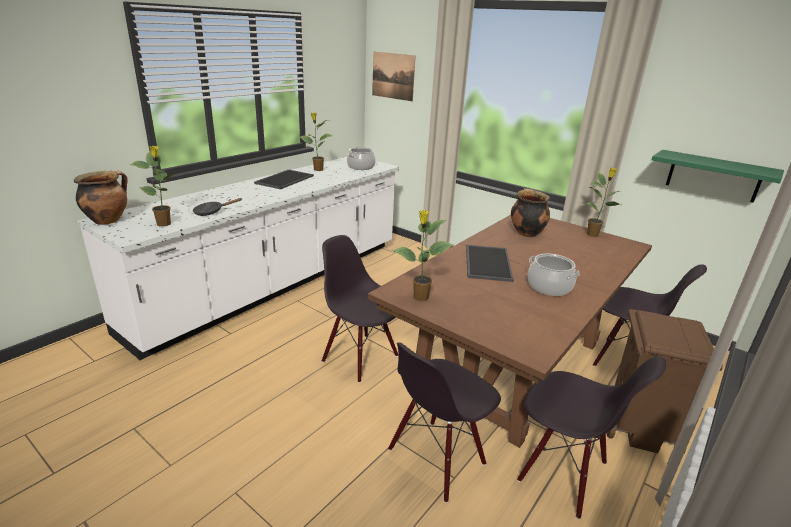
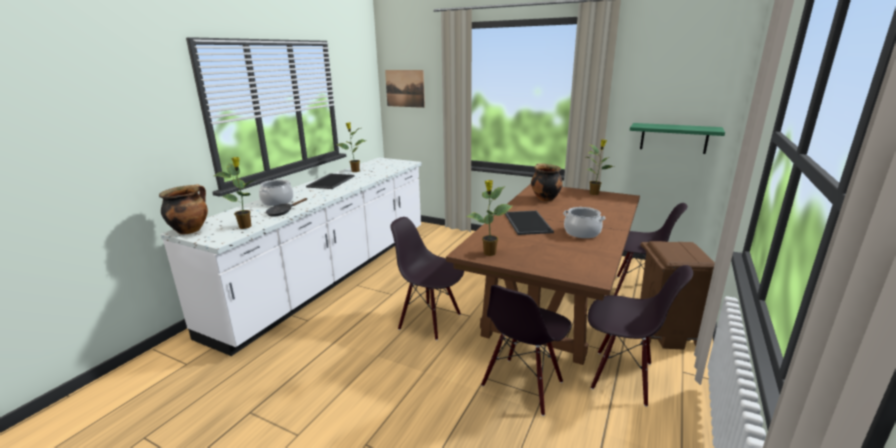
camera: 10 degrees left, 5 degrees down
cooking pot [347,147,376,170] -> cooking pot moved to [259,179,294,206]

